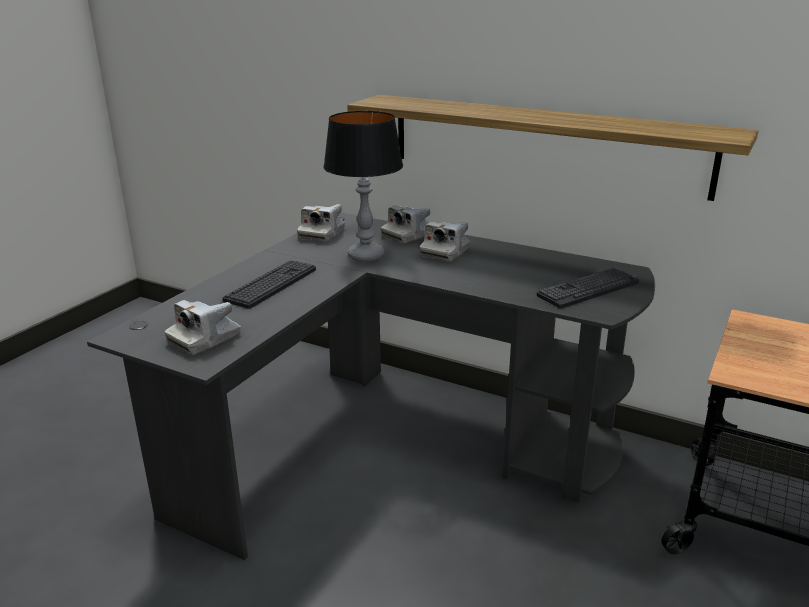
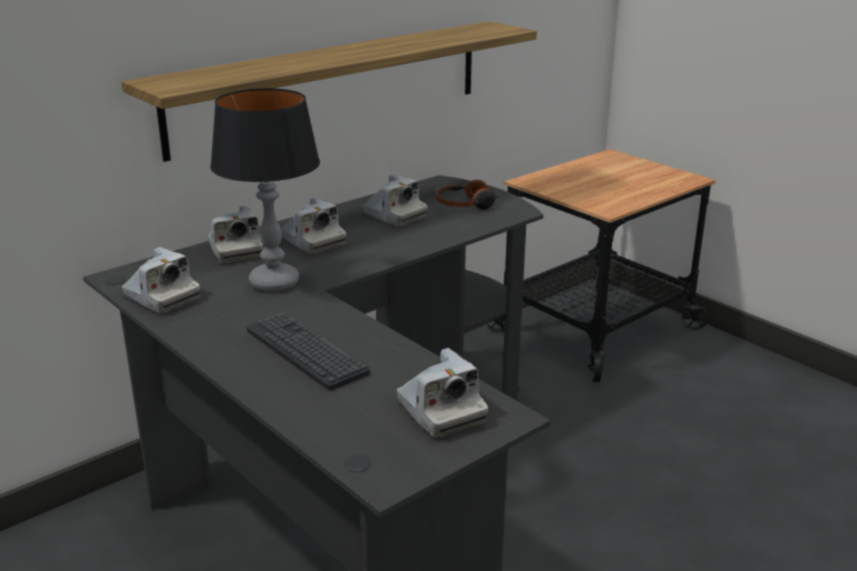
camera: 70 degrees left, 0 degrees up
keyboard [537,268,639,308] -> headphones [436,180,500,210]
none -> camera [362,175,428,226]

